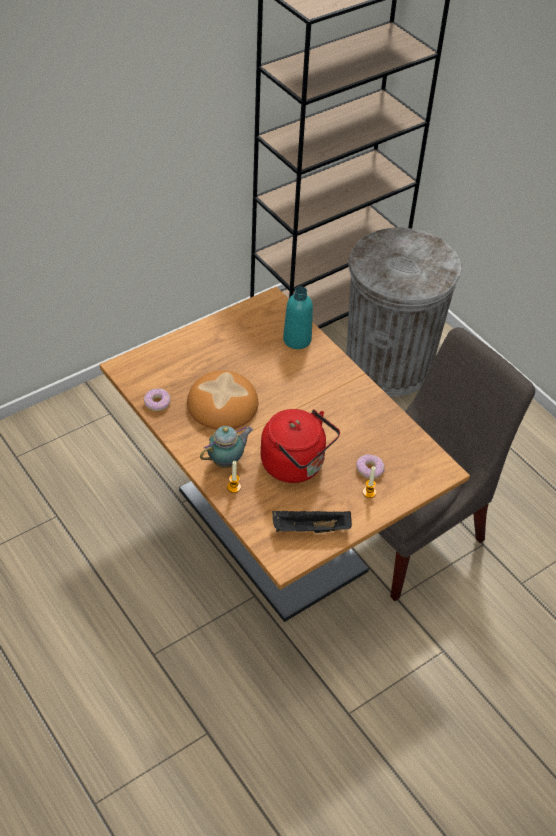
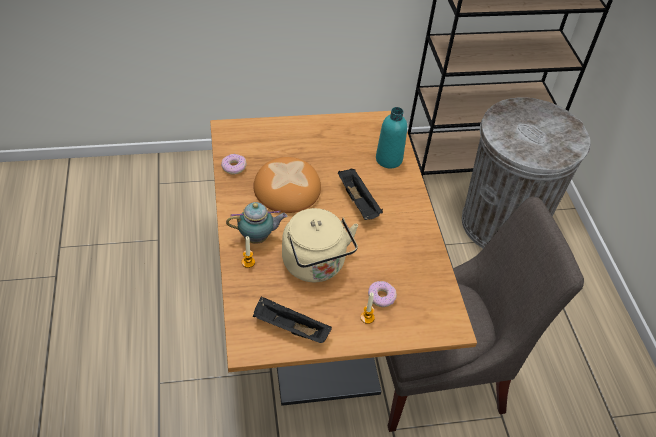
camera: 25 degrees right, 0 degrees up
red kettle [261,409,340,483] -> beige kettle [282,208,358,282]
none -> black tray [338,168,383,220]

